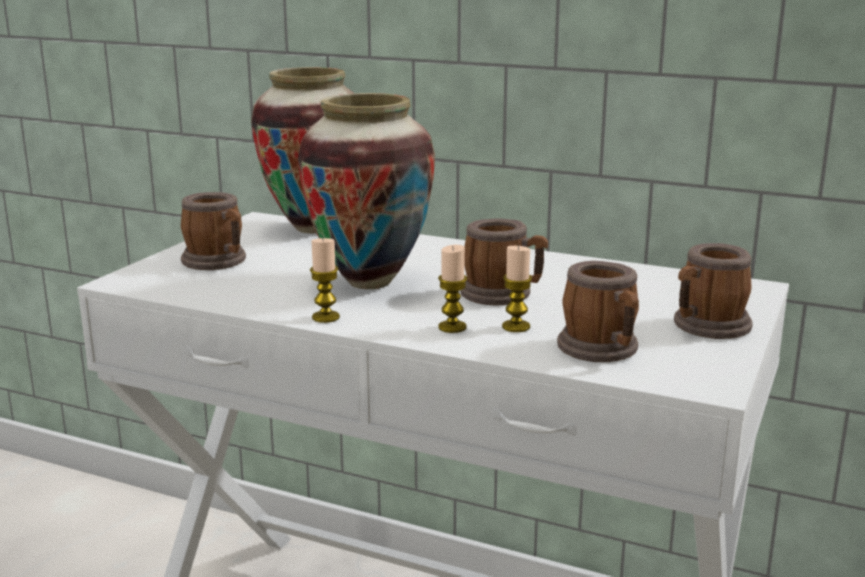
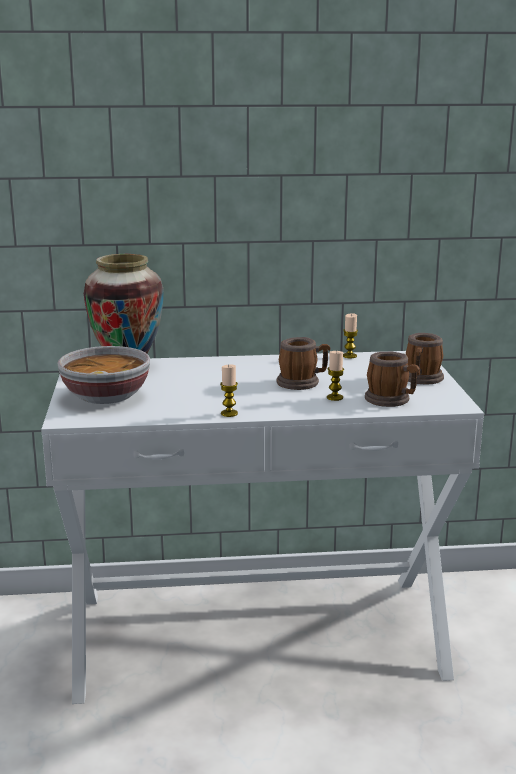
camera: 30 degrees left, 0 degrees up
mug [181,192,246,270] -> bowl [58,346,150,404]
vase [298,93,435,289] -> none
candle [438,245,467,333] -> candle moved to [343,313,358,358]

